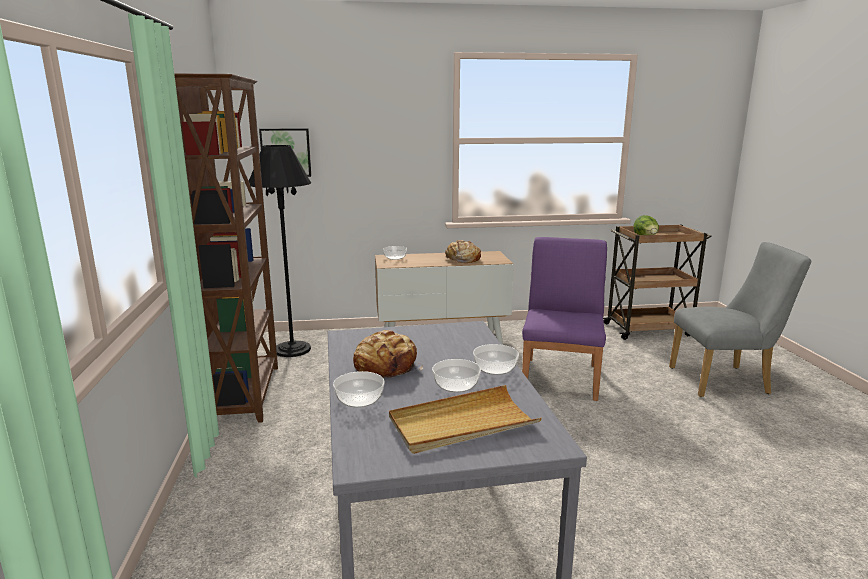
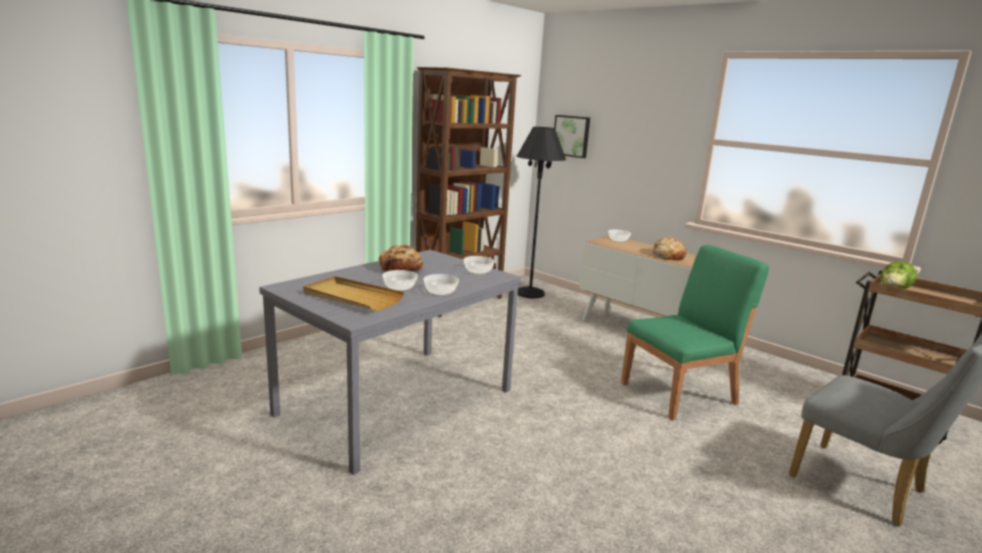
camera: 50 degrees right, 0 degrees up
bowl [333,371,385,408] -> bowl moved to [464,256,495,274]
purple chair [522,237,607,401] -> green chair [621,245,769,420]

